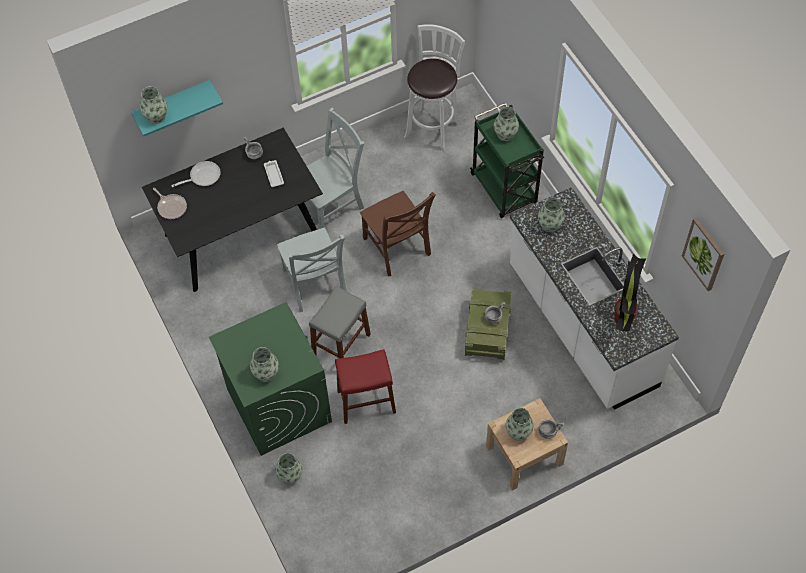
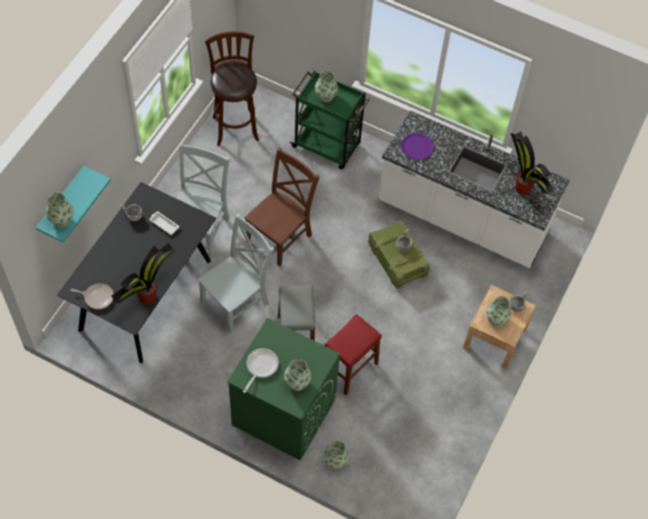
camera: 40 degrees left, 0 degrees up
frying pan [171,161,221,187] -> frying pan moved to [243,348,279,393]
grey chair [277,227,347,312] -> grey chair turned 75 degrees counterclockwise [198,213,274,333]
brown chair [360,191,436,276] -> brown chair turned 75 degrees counterclockwise [244,148,320,266]
white stool [404,24,465,152] -> brown stool [205,31,259,146]
vase [538,197,565,232] -> purple plate [401,133,434,160]
picture [682,217,724,291] -> none
none -> potted plant [111,243,176,304]

